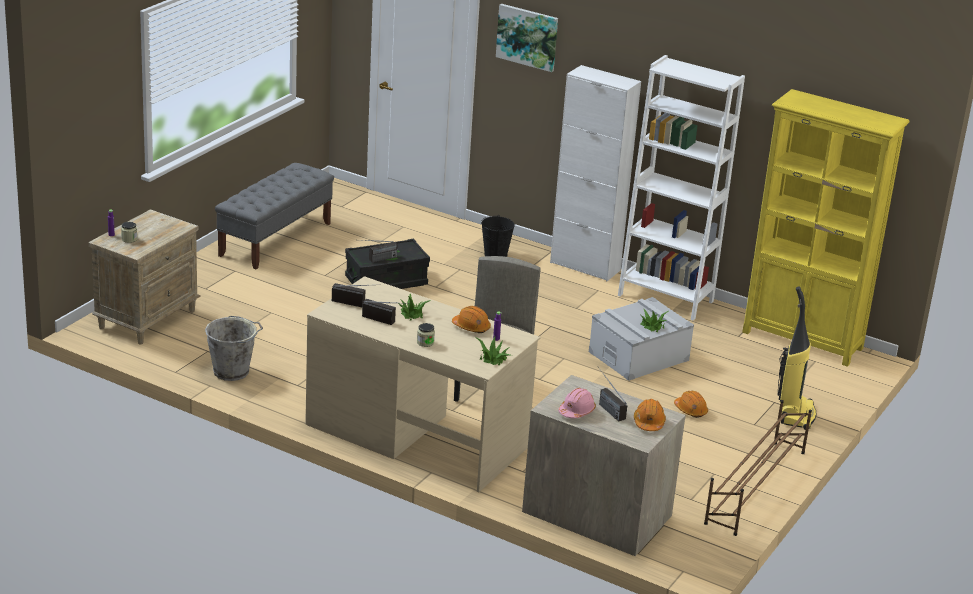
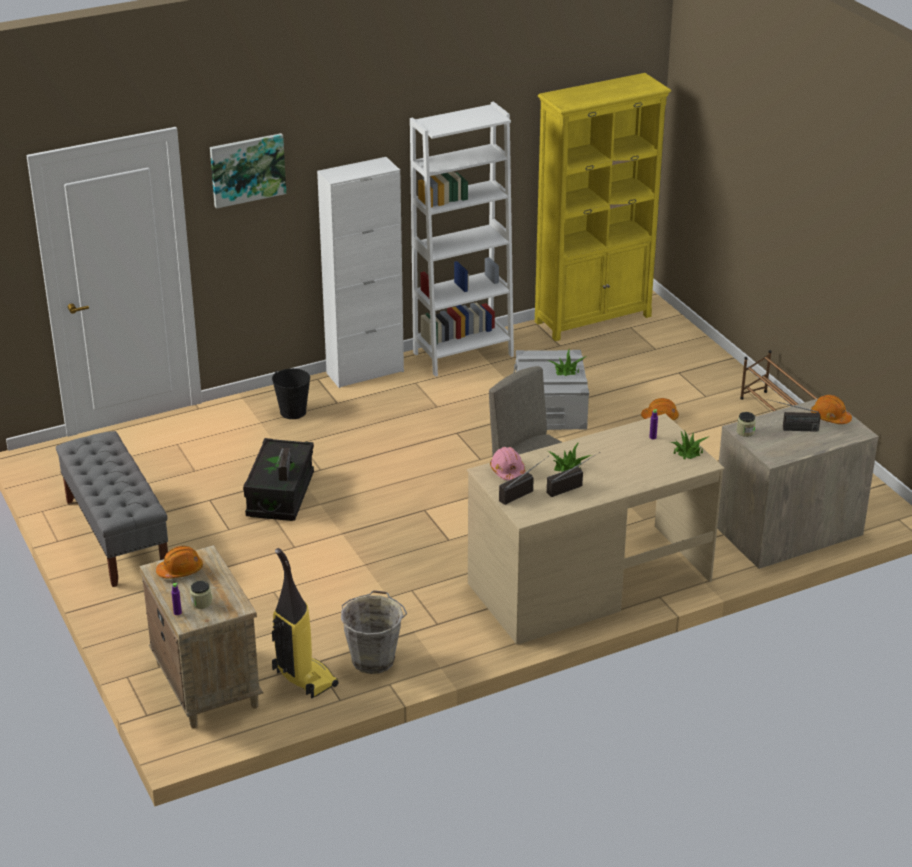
camera: 55 degrees left, 5 degrees up
jar [417,323,435,347] -> jar moved to [737,412,756,437]
orange hard hat [452,306,491,333] -> orange hard hat moved to [156,546,203,579]
pink hard hat [558,388,596,418] -> pink hard hat moved to [490,447,526,481]
vacuum cleaner [777,286,816,430] -> vacuum cleaner moved to [272,548,339,699]

